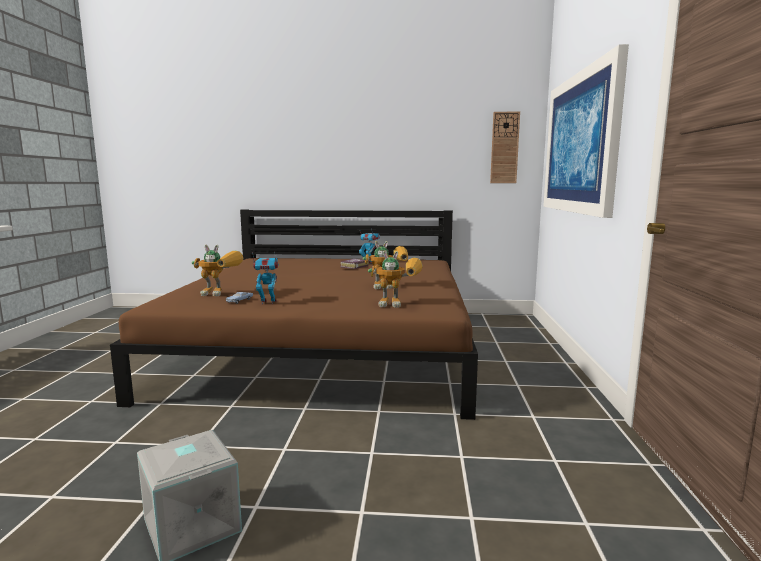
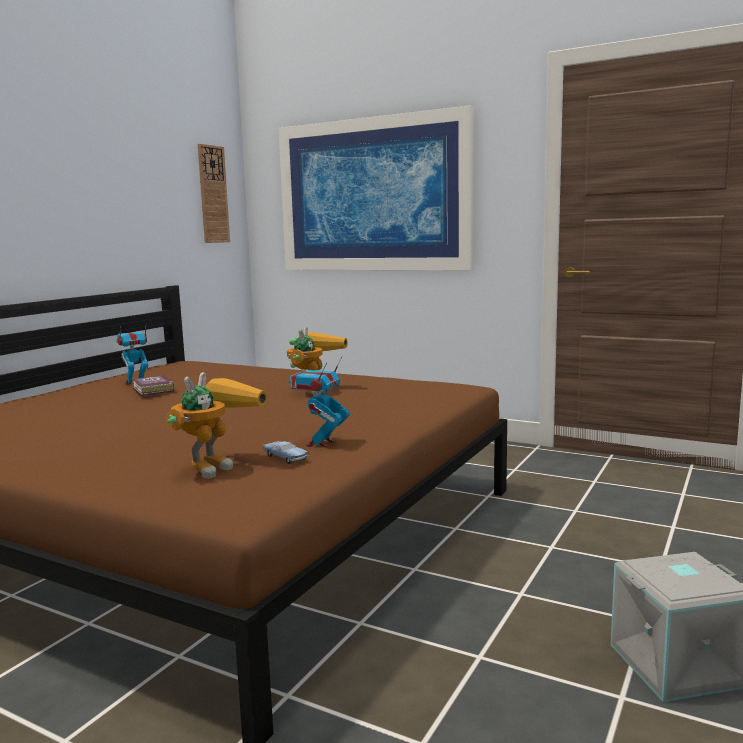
camera: 65 degrees left, 0 degrees up
toy robot [368,251,423,308] -> none

